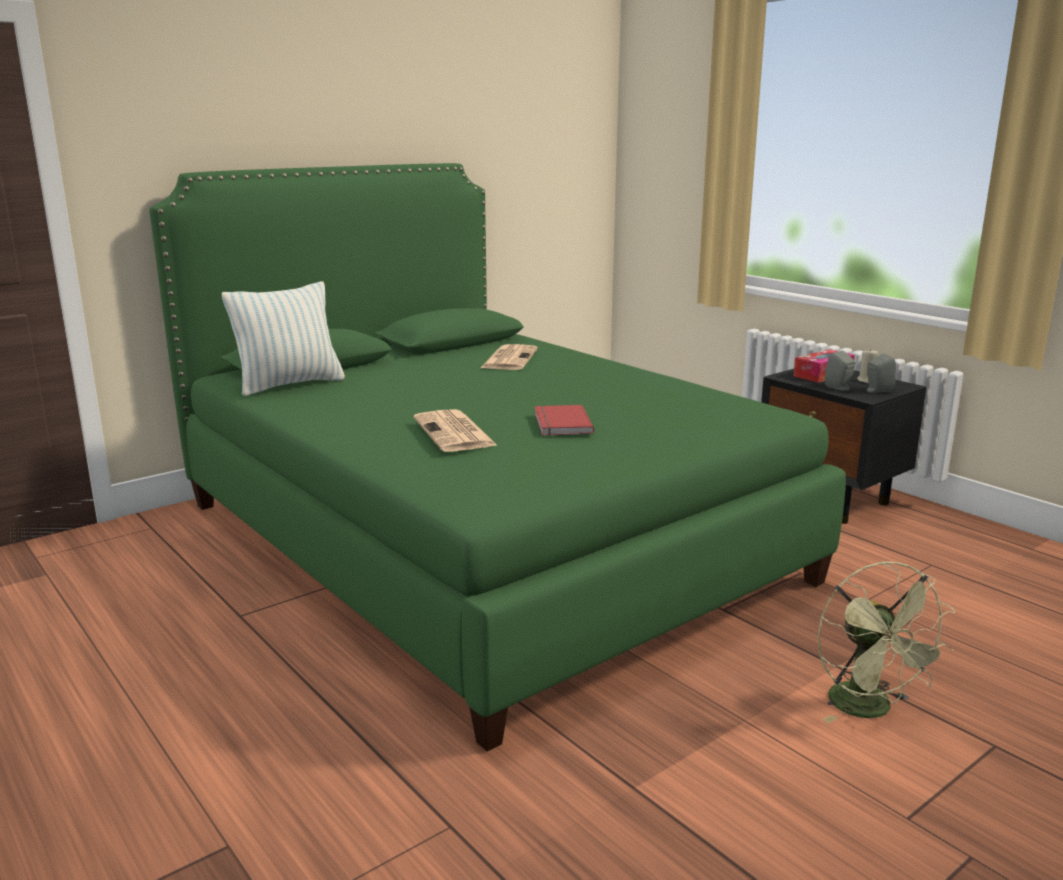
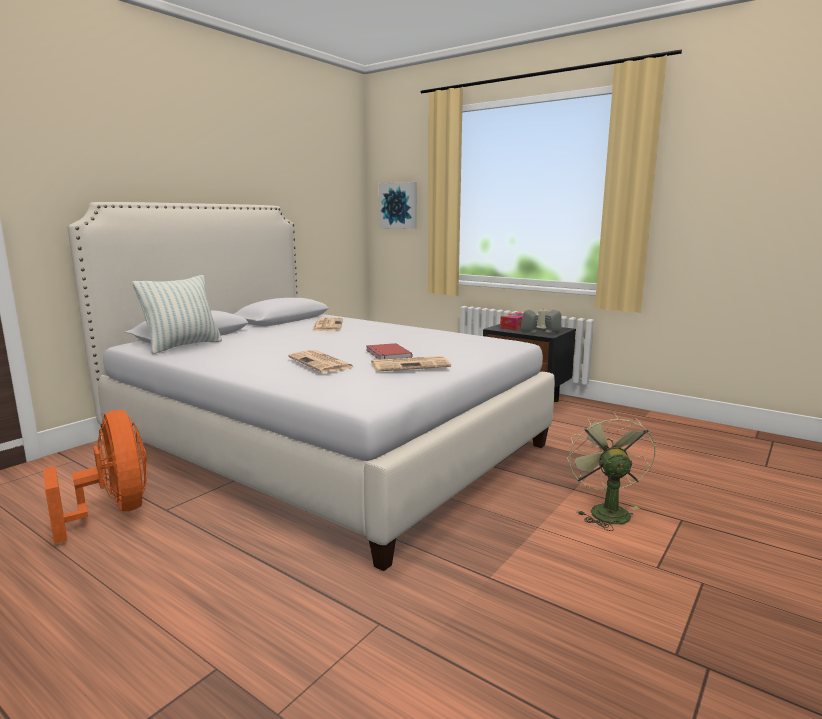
camera: 15 degrees left, 5 degrees down
green bed [149,163,846,752] -> white bed [68,202,555,571]
green fan [818,561,955,723] -> green fan turned 150 degrees counterclockwise [567,412,656,531]
none -> orange fan [43,410,147,544]
none -> newspaper [371,356,451,372]
none -> picture [379,182,417,229]

